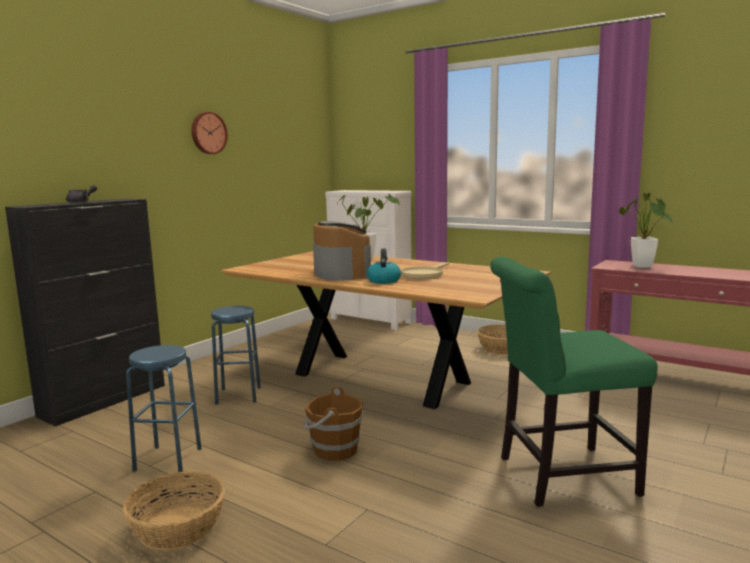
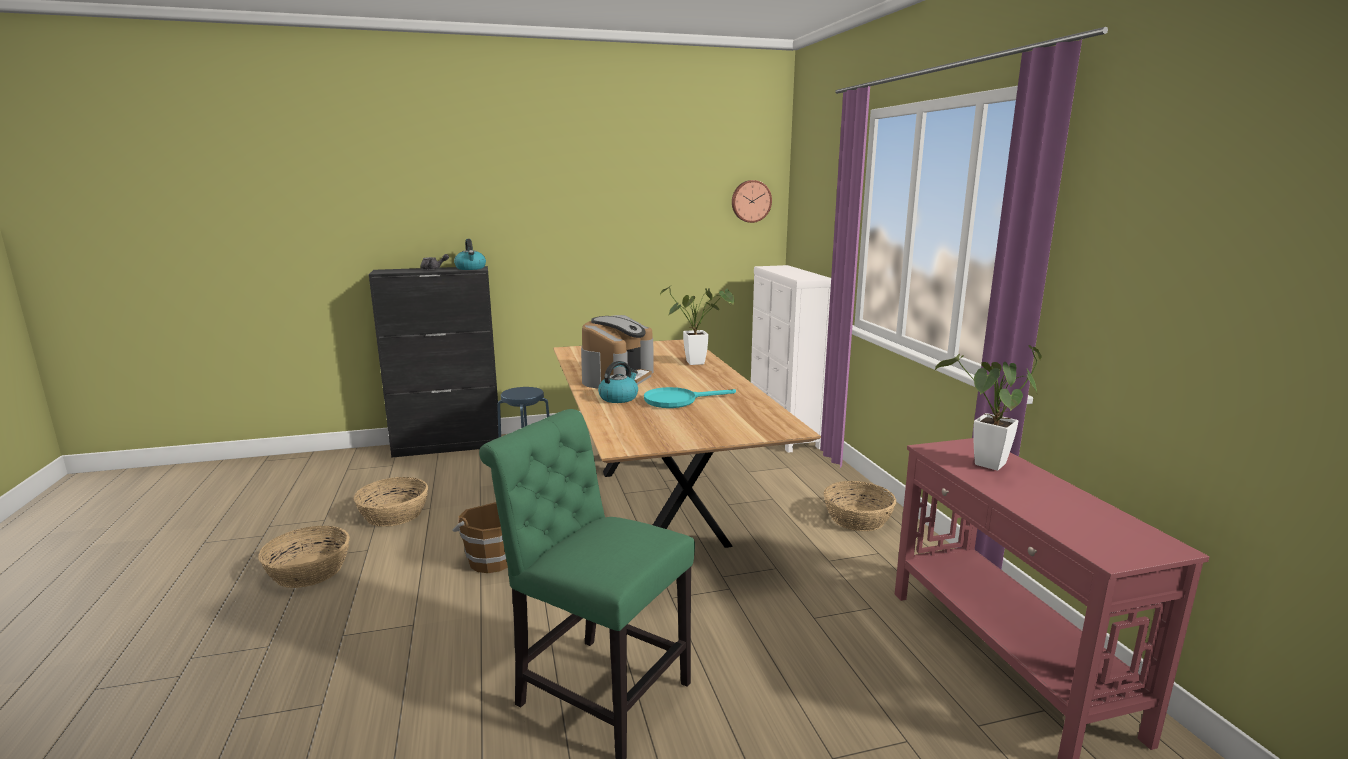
camera: 40 degrees right, 5 degrees up
blue stool [126,345,202,472] -> basket [354,477,428,527]
wall clock [192,112,228,154] -> wall clock moved to [732,180,772,223]
beige frying pan [401,262,449,279] -> turquoise frying pan [644,387,736,408]
none -> kettle [454,239,486,270]

